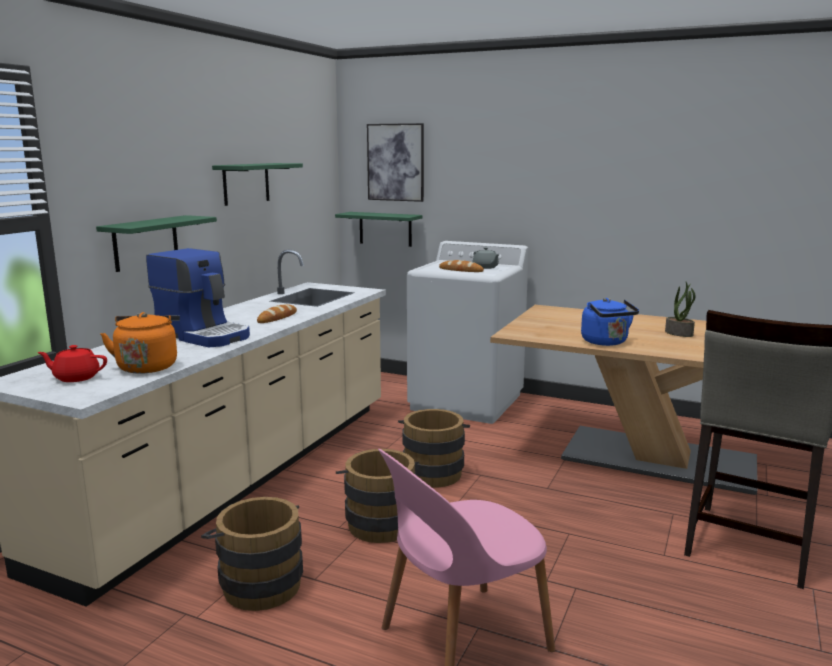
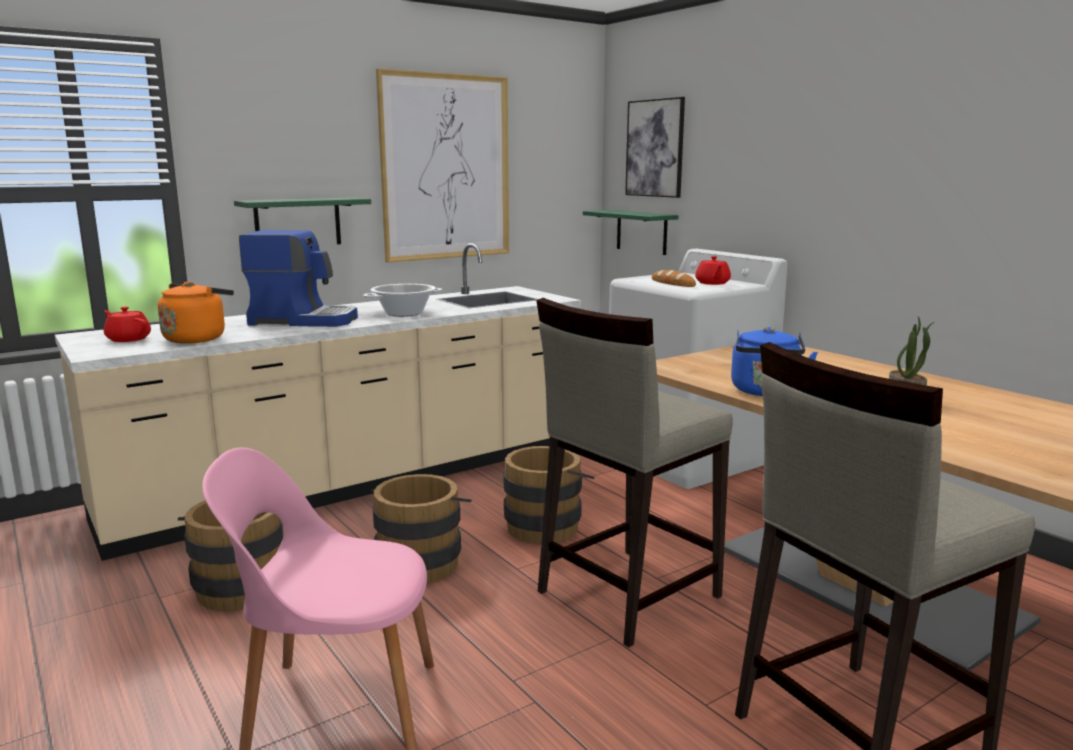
camera: 30 degrees right, 0 degrees up
coffee machine [146,248,250,347] -> coffee machine turned 60 degrees counterclockwise [239,230,358,327]
green shelf [212,163,303,206] -> picture [376,68,509,263]
bread [257,304,297,323] -> cooking pot [363,284,442,317]
grey teapot [473,247,500,269] -> red teapot [695,256,731,285]
none -> beige stool [536,298,733,647]

